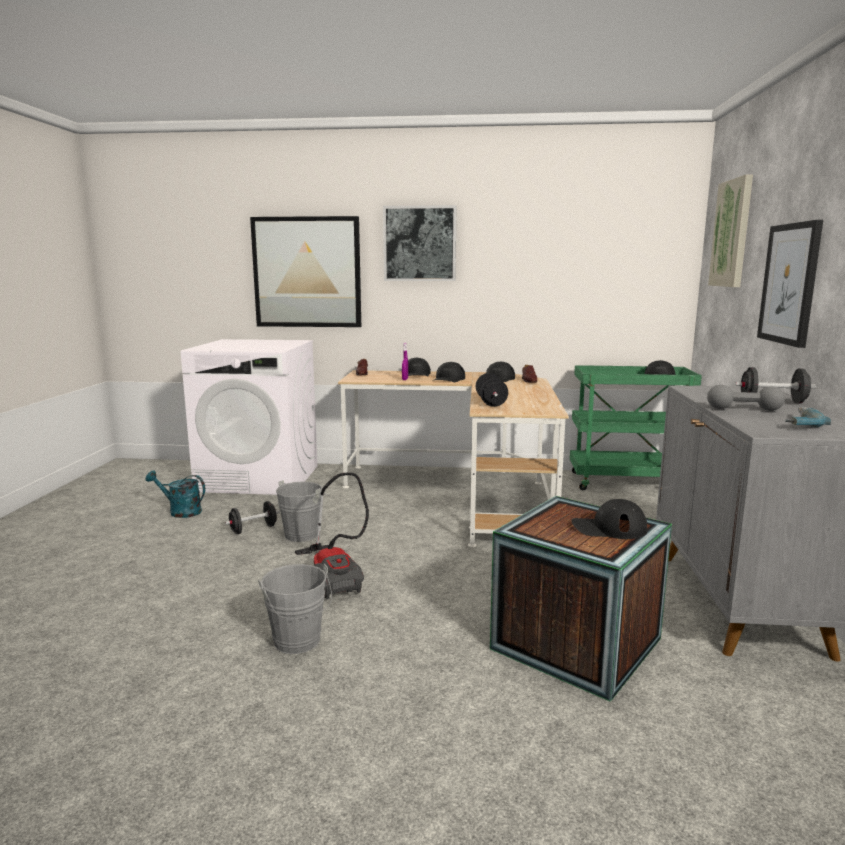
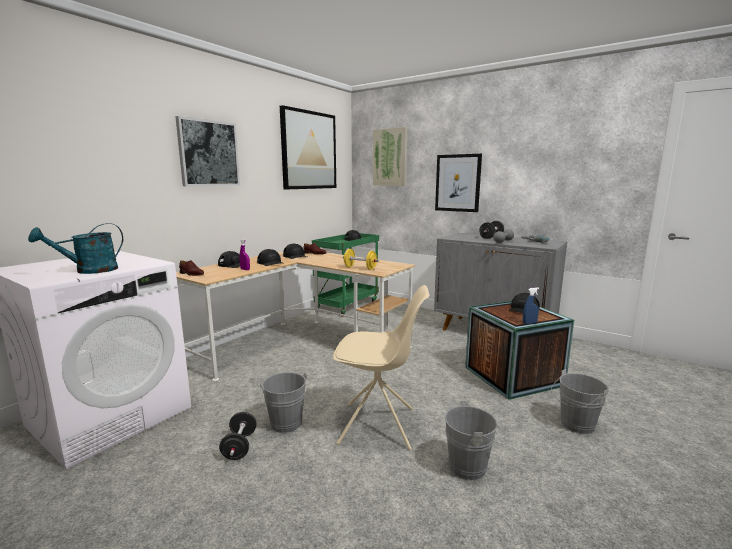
camera: 60 degrees left, 0 degrees up
turquoise watering can [146,470,205,518] -> turquoise watering can moved to [28,223,123,274]
picture [250,216,361,327] -> picture moved to [280,105,336,189]
vacuum cleaner [295,472,369,599] -> beige chair [333,285,429,451]
black dumbbell [476,373,508,407] -> yellow dumbbell [343,249,379,270]
none -> blue spray bottle [523,287,539,324]
none -> grey bucket [551,369,609,434]

